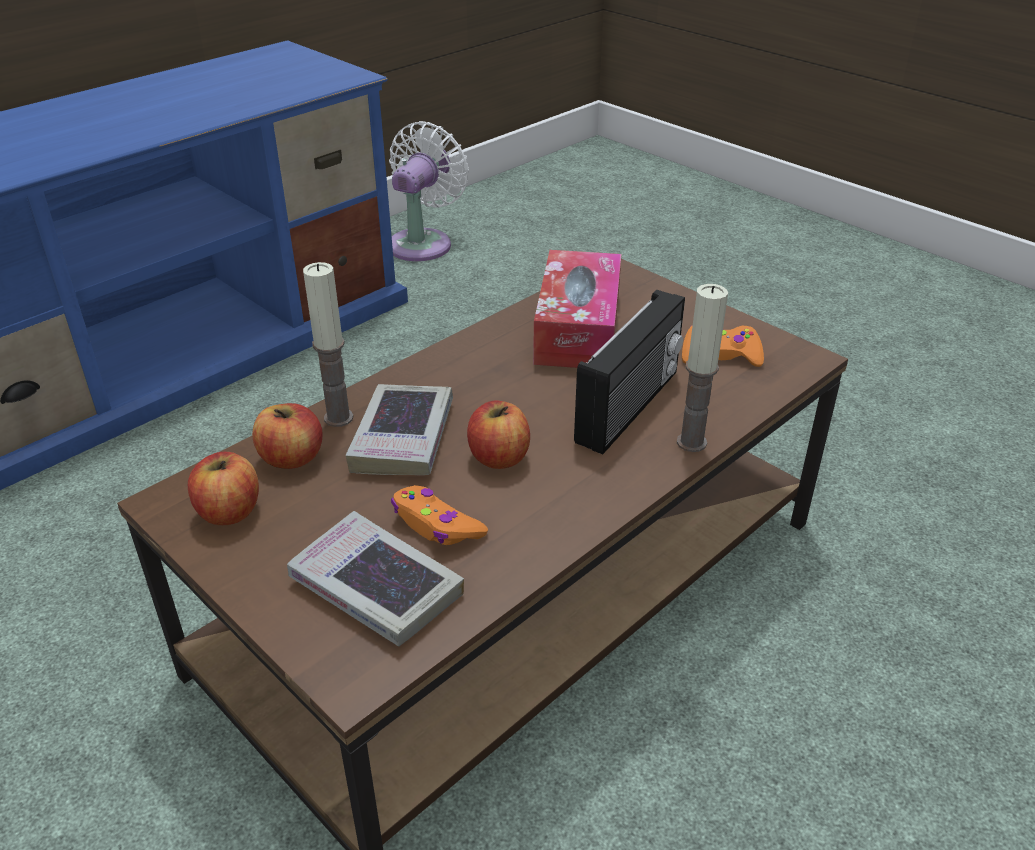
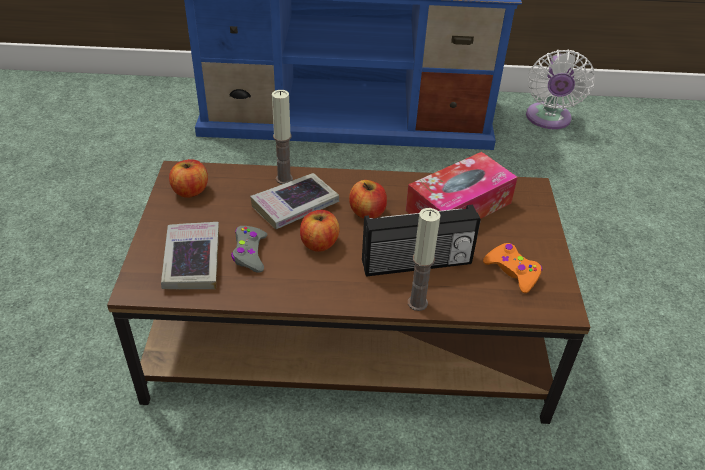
camera: 45 degrees right, 5 degrees up
apple [252,403,323,469] -> apple moved to [349,180,387,219]
white fan [389,121,469,261] -> white fan turned 120 degrees clockwise [526,49,595,129]
orange game controller [391,485,488,545] -> grey game controller [231,226,267,273]

